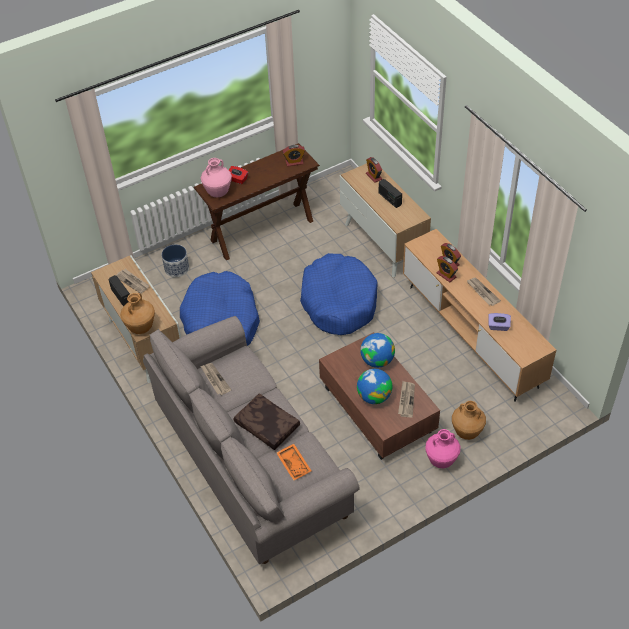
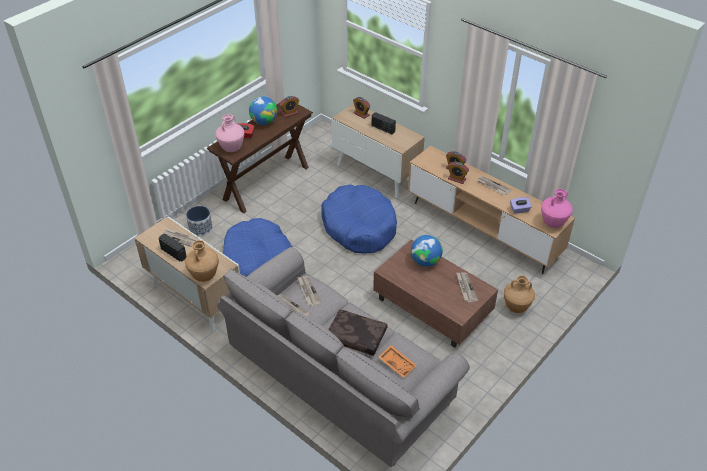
camera: 20 degrees left, 5 degrees down
globe [357,369,392,404] -> globe moved to [249,97,277,125]
pink vase [425,429,460,468] -> pink vase moved to [541,189,573,228]
none -> newspaper [297,276,322,306]

